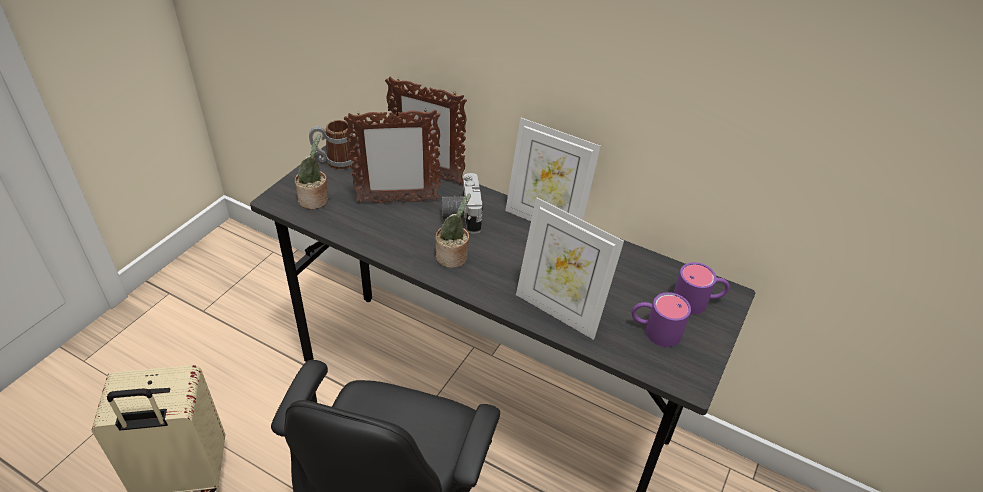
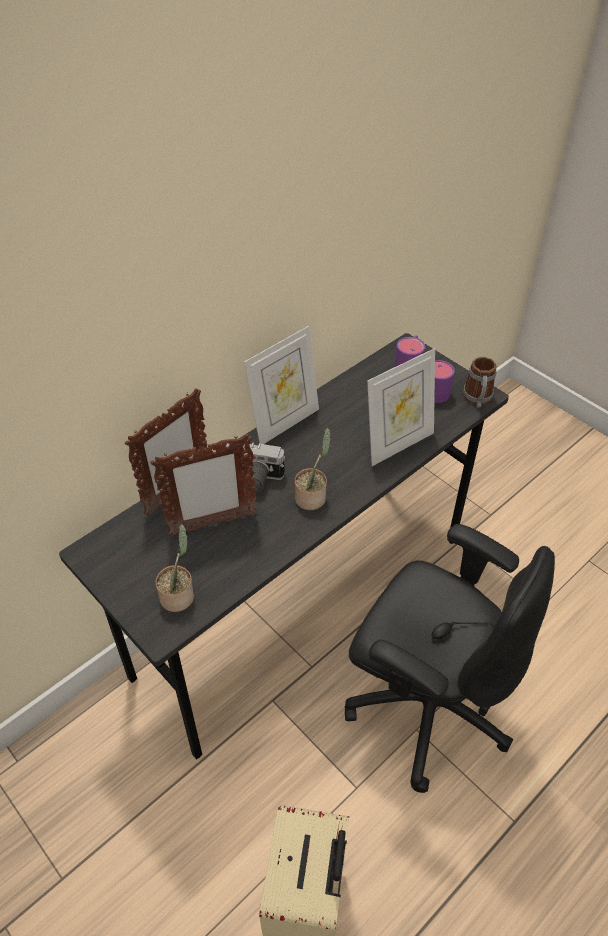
camera: 70 degrees left, 5 degrees up
mug [309,120,356,169] -> mug moved to [463,357,497,408]
picture frame [344,108,440,204] -> picture frame turned 60 degrees clockwise [150,434,257,536]

